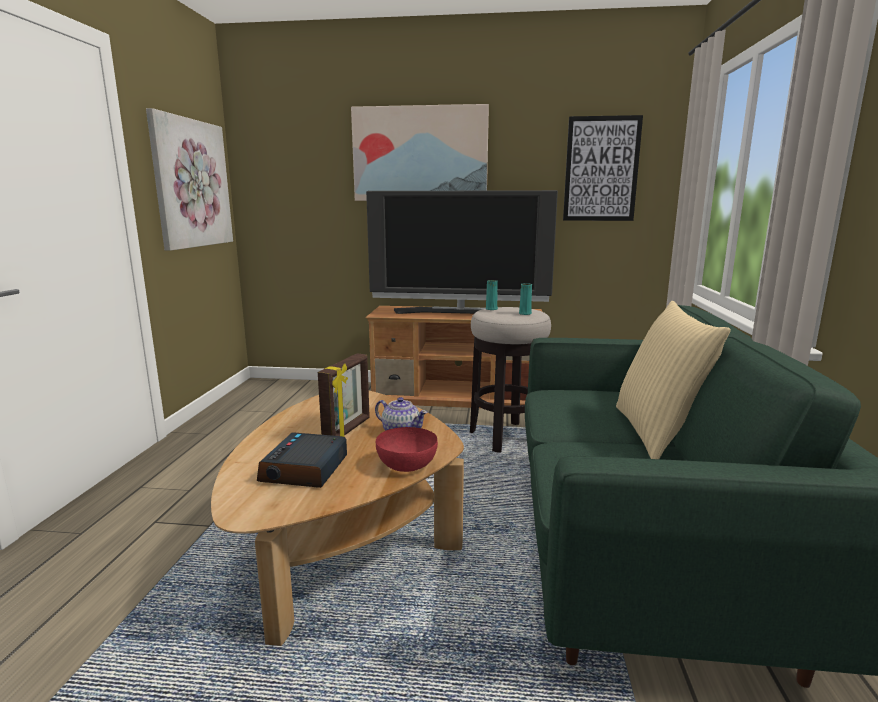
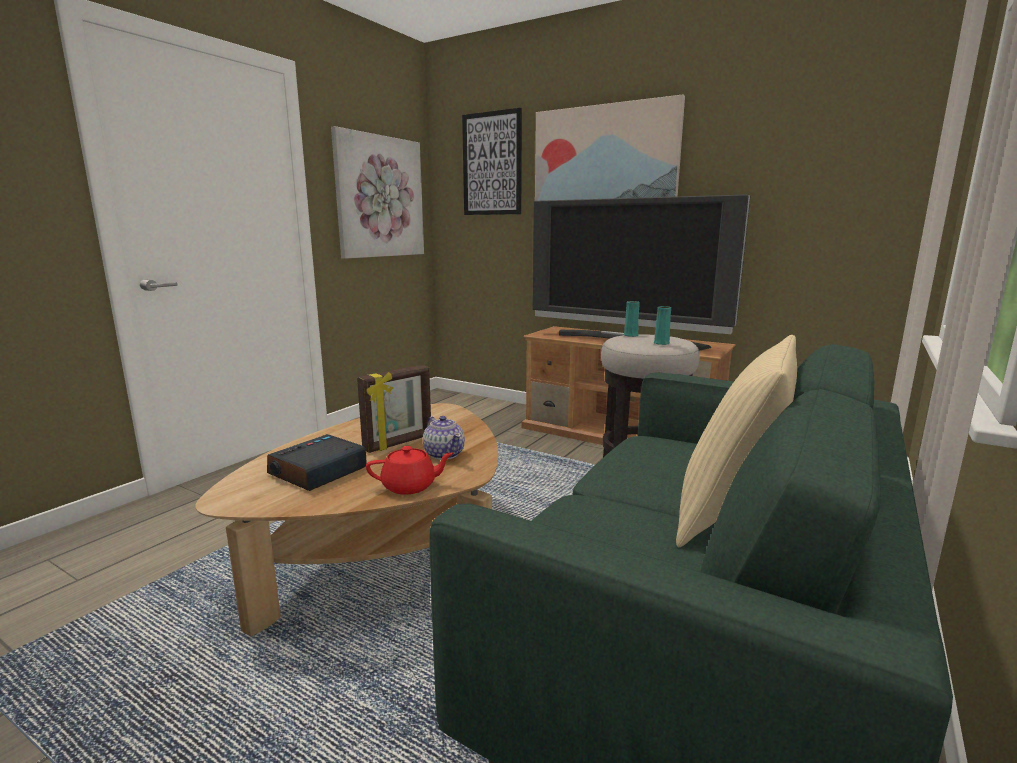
camera: 25 degrees right, 0 degrees up
red bowl [376,427,438,472] -> red teapot [366,446,454,494]
picture [563,115,643,221] -> picture moved to [462,108,522,215]

